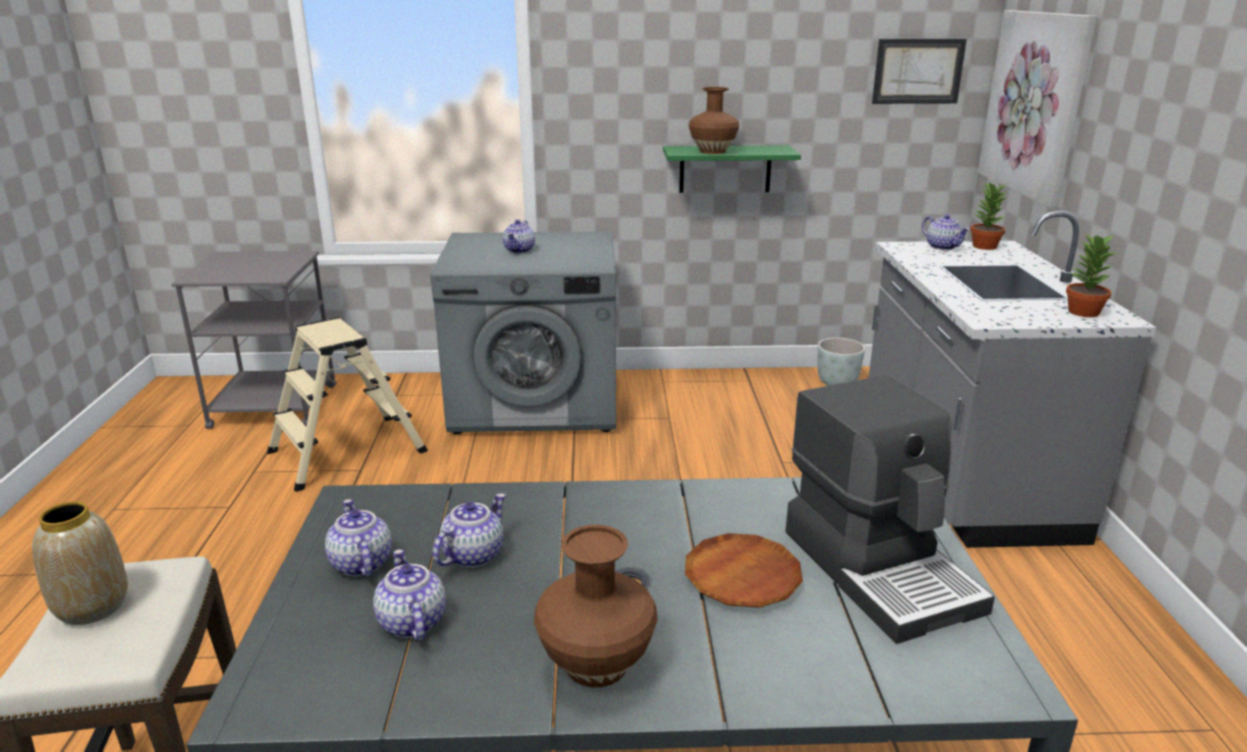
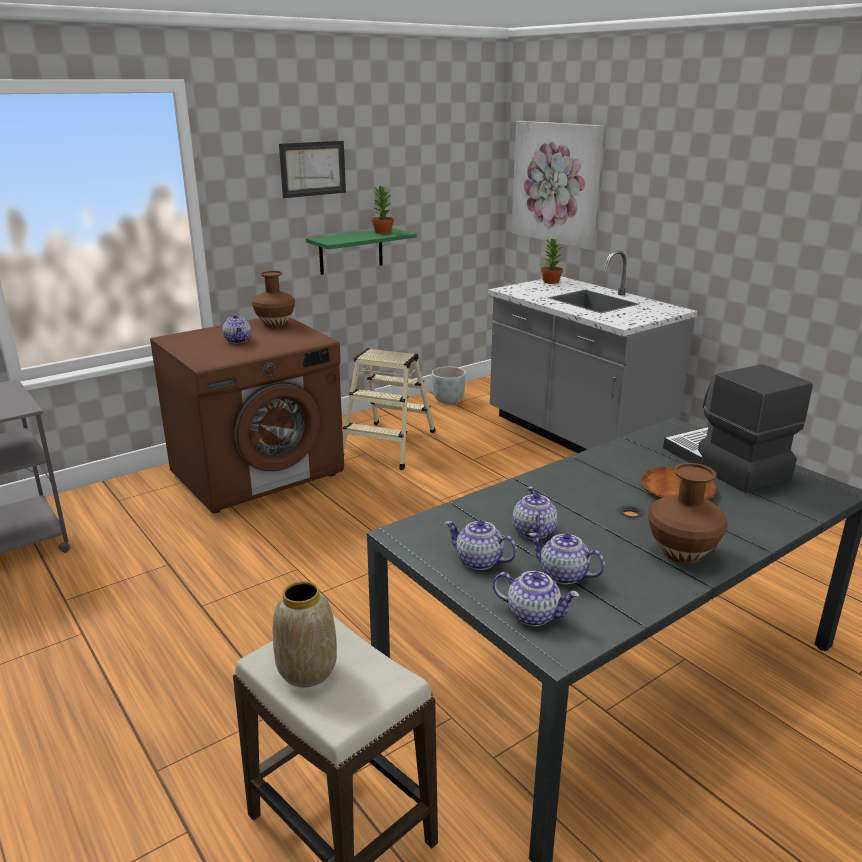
camera: 35 degrees left, 0 degrees up
beige step ladder [267,317,428,492] -> beige step ladder moved to [343,348,436,470]
grey washing machine [431,231,616,434] -> brown washing machine [150,317,344,513]
brown vase [689,87,739,154] -> brown vase moved to [252,271,295,327]
coffee machine [785,375,995,644] -> coffee machine turned 150 degrees counterclockwise [663,364,813,493]
picture [872,39,967,104] -> picture moved to [279,141,346,198]
teapot [922,215,970,250] -> teapot moved to [493,571,579,626]
potted plant [1066,234,1119,317] -> potted plant moved to [372,186,394,234]

